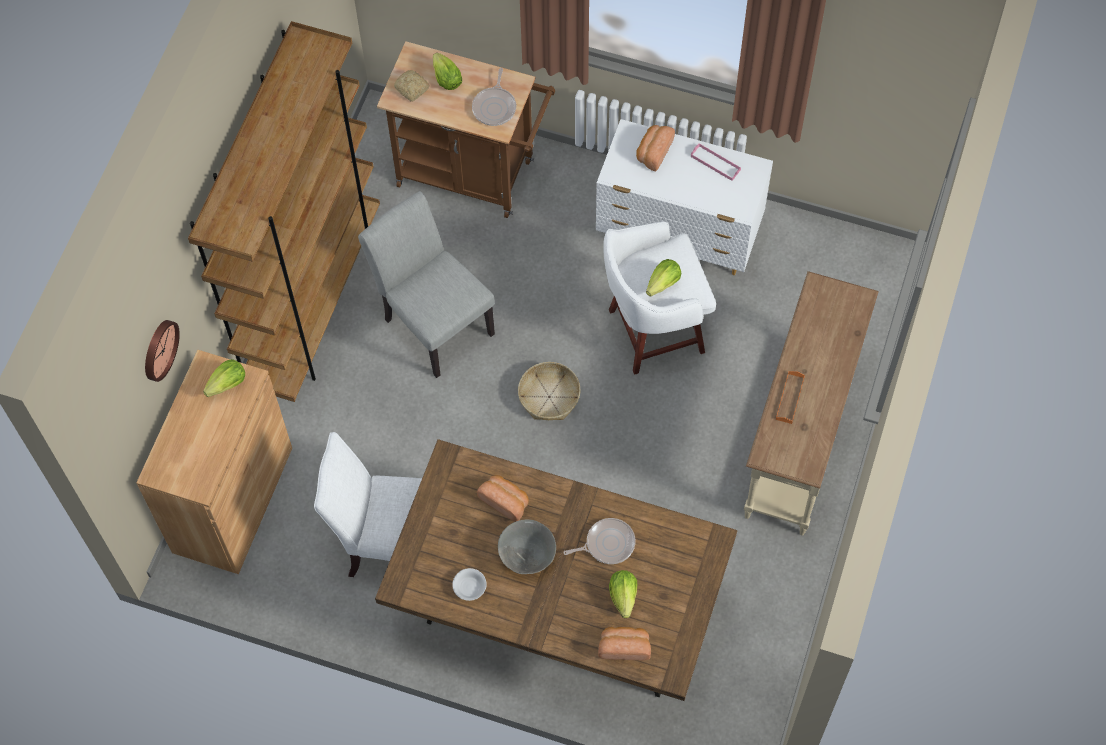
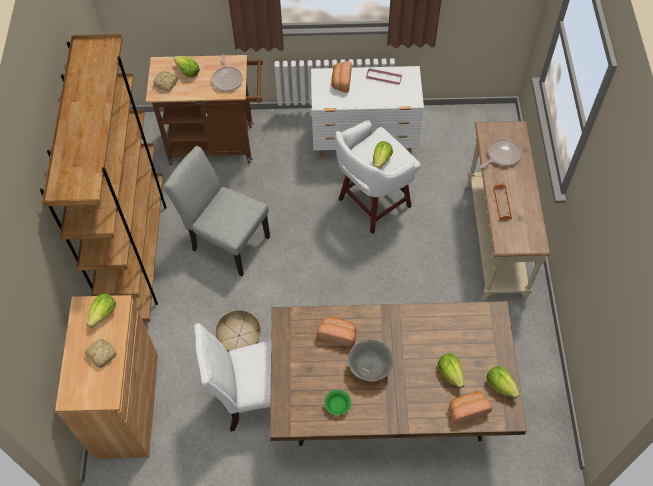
camera: 20 degrees left, 5 degrees down
wall clock [145,320,180,382] -> none
white bowl [452,568,487,601] -> green bowl [324,390,351,415]
basket [518,362,581,420] -> basket moved to [215,310,261,352]
frying pan [563,518,635,564] -> frying pan moved to [480,139,522,168]
none -> bread [85,339,117,368]
none -> lettuce [487,366,520,399]

